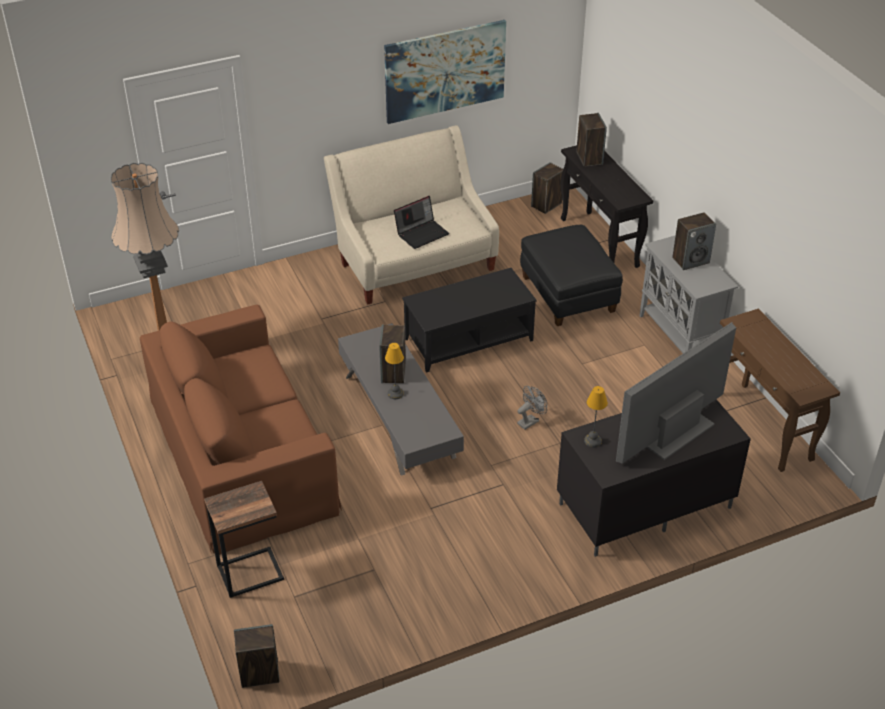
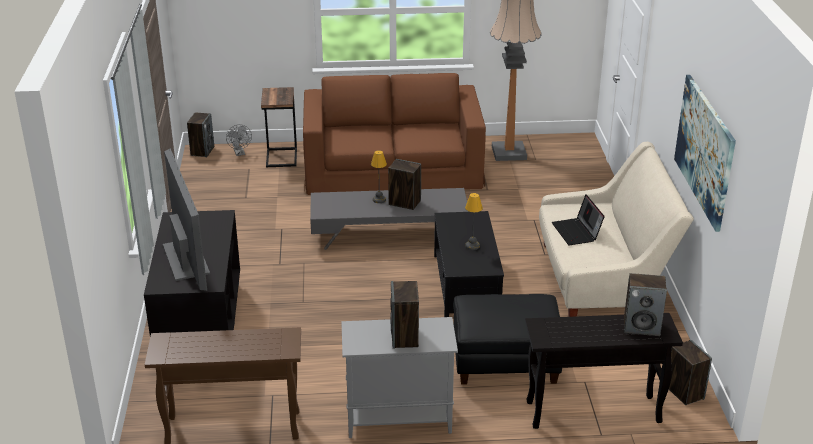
camera: 110 degrees right, 10 degrees down
grey fan [517,386,547,430] -> grey fan moved to [226,124,252,156]
table lamp [584,386,608,448] -> table lamp moved to [465,193,483,250]

